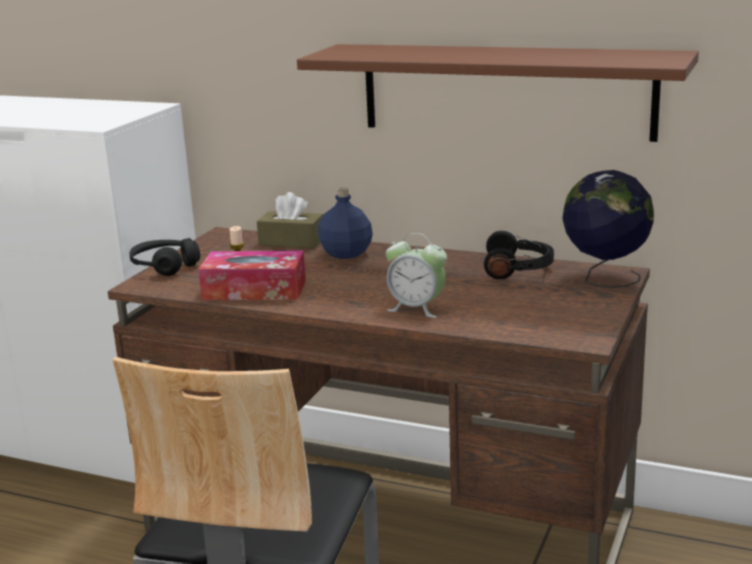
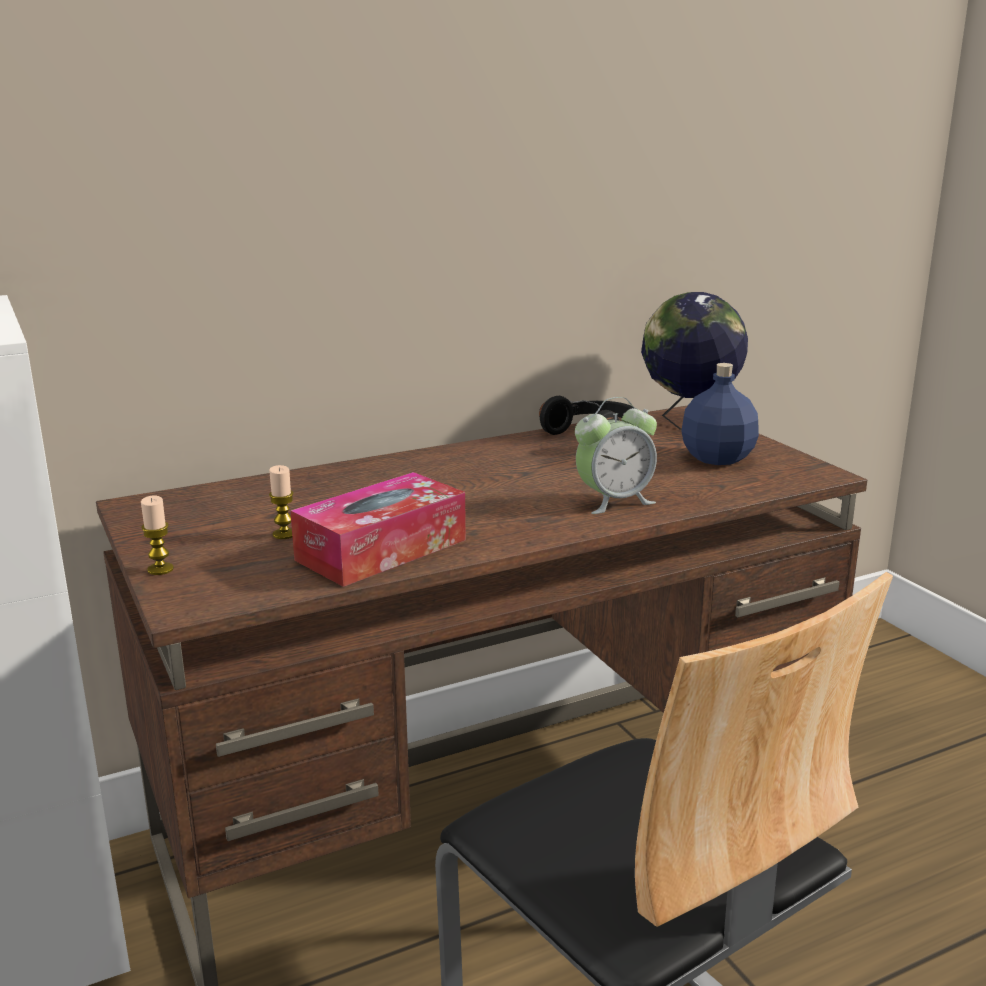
camera: 50 degrees left, 0 degrees up
black headphones [129,238,200,276] -> candle [141,496,174,575]
brown tissue box [257,192,323,249] -> none
brown shelf [297,44,699,142] -> none
blue bottle [318,187,373,259] -> blue bottle moved to [681,363,759,465]

